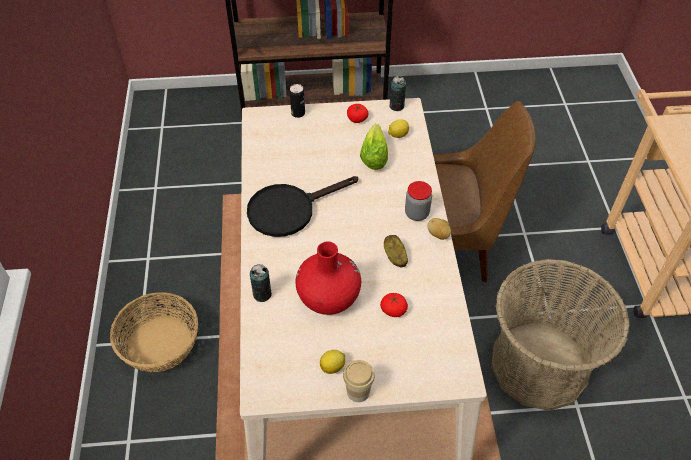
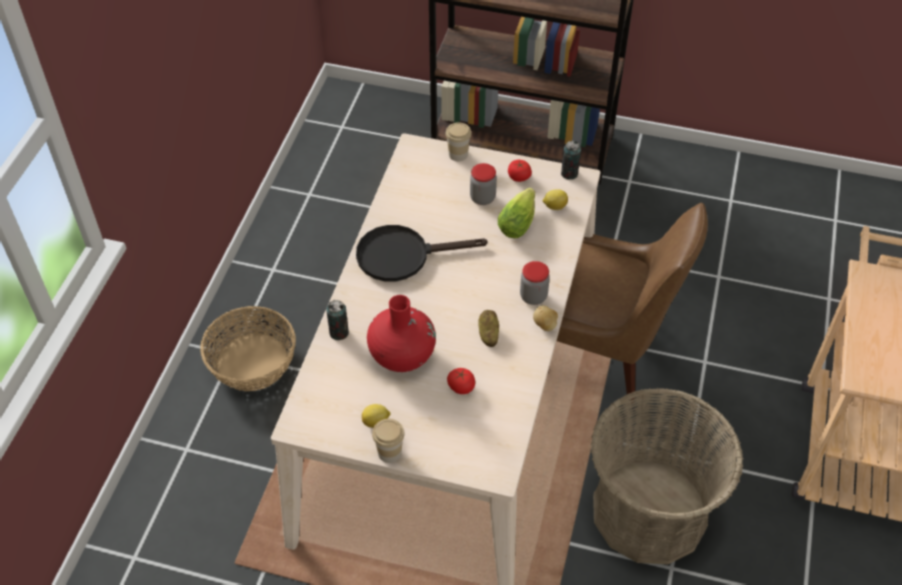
camera: 20 degrees right, 0 degrees up
can [290,84,305,118] -> cup [445,122,472,161]
none -> jar [470,163,497,205]

